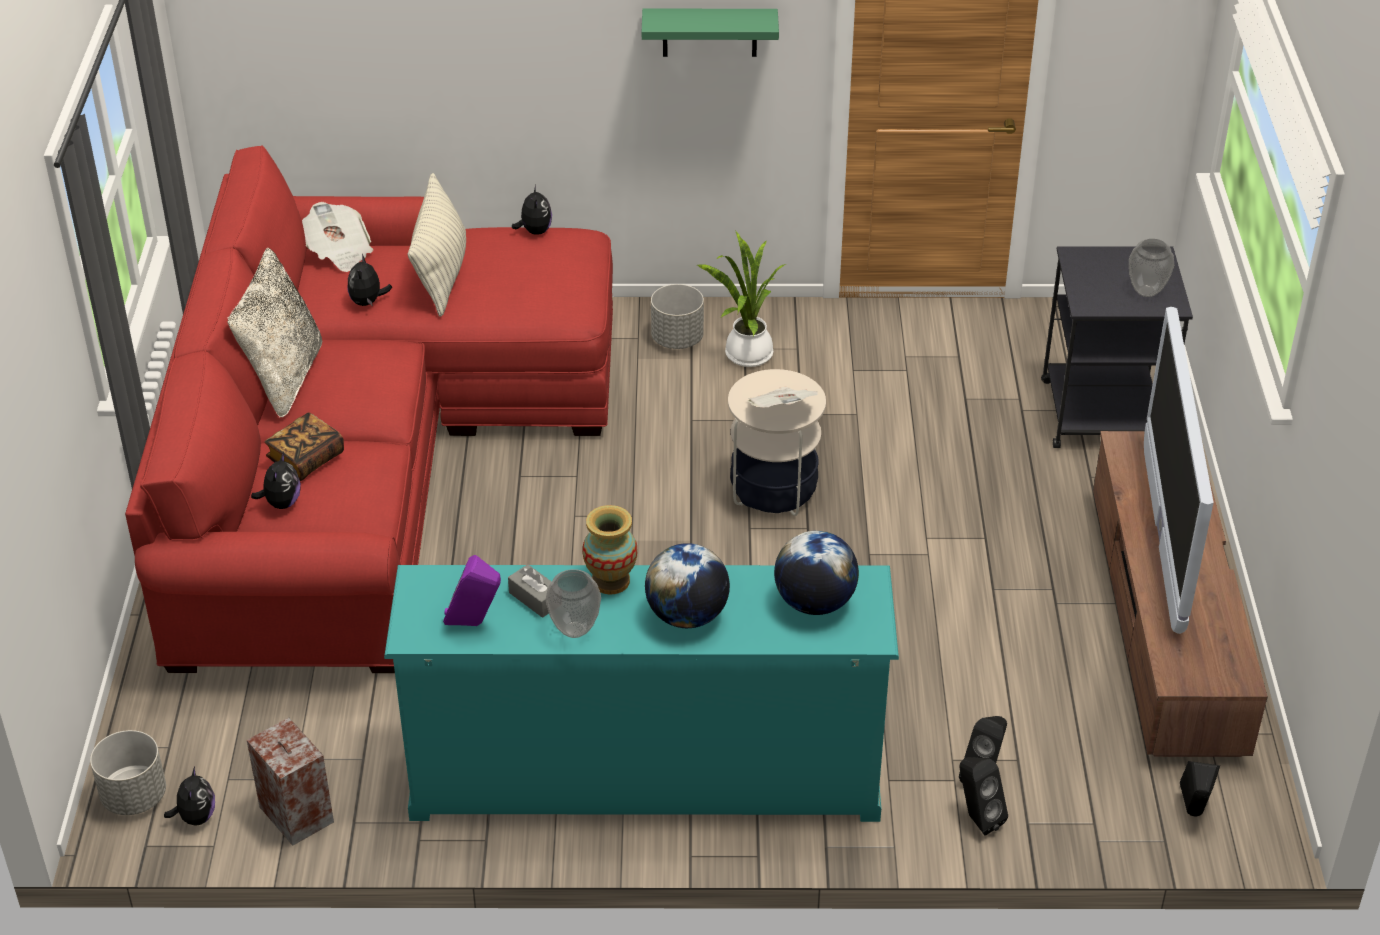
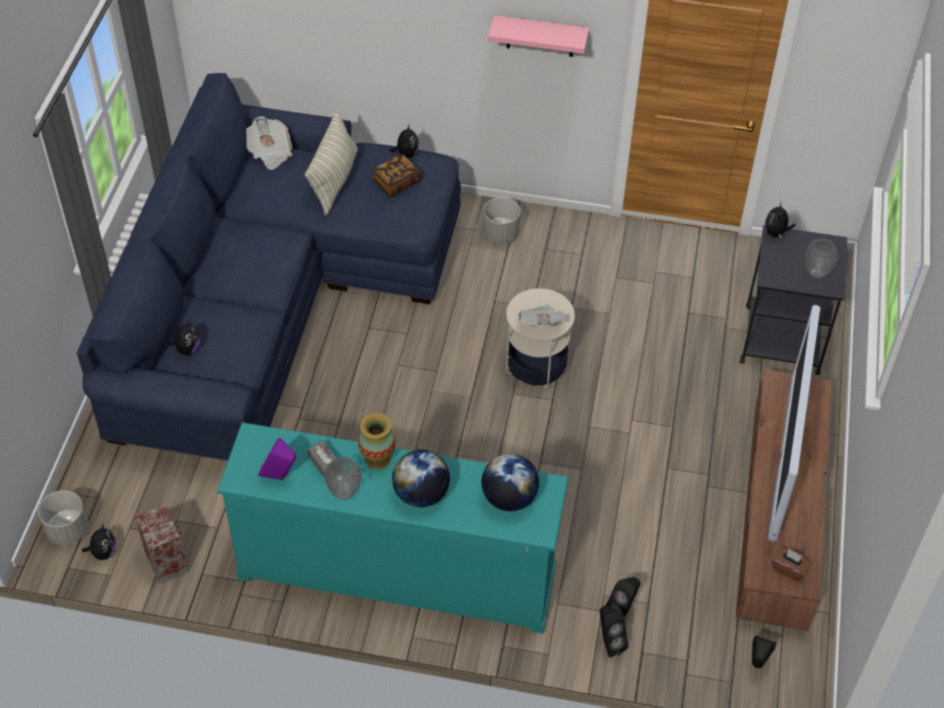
camera: 10 degrees right, 10 degrees up
red sofa [125,145,613,673] -> blue sofa [77,73,461,461]
beige pillow [227,248,322,418] -> none
book [264,413,344,481] -> book moved to [372,154,421,198]
plush toy [348,254,392,306] -> plush toy moved to [765,201,796,239]
green shelf [642,9,779,57] -> pink shelf [488,15,589,57]
potted plant [698,230,786,367] -> none
none -> brown tissue box [772,547,811,581]

